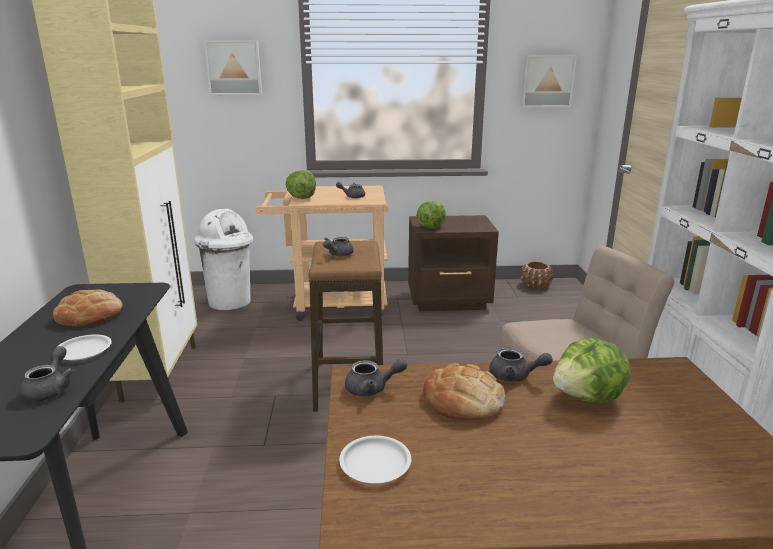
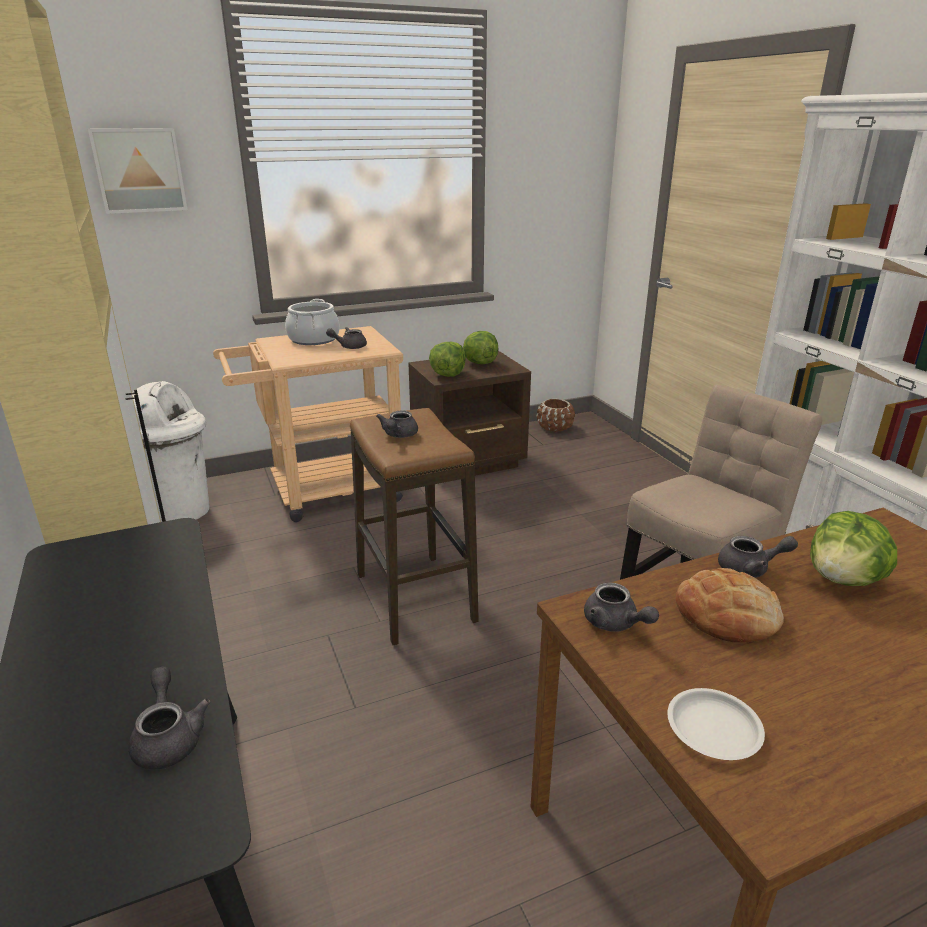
camera: 20 degrees left, 5 degrees up
bread [53,289,123,327] -> none
white plate [57,335,112,361] -> none
lettuce [285,170,316,199] -> lettuce moved to [463,331,498,364]
grey teapot [345,358,407,397] -> grey teapot turned 75 degrees clockwise [584,582,659,632]
picture [521,55,577,107] -> none
none -> cooking pot [285,299,340,345]

